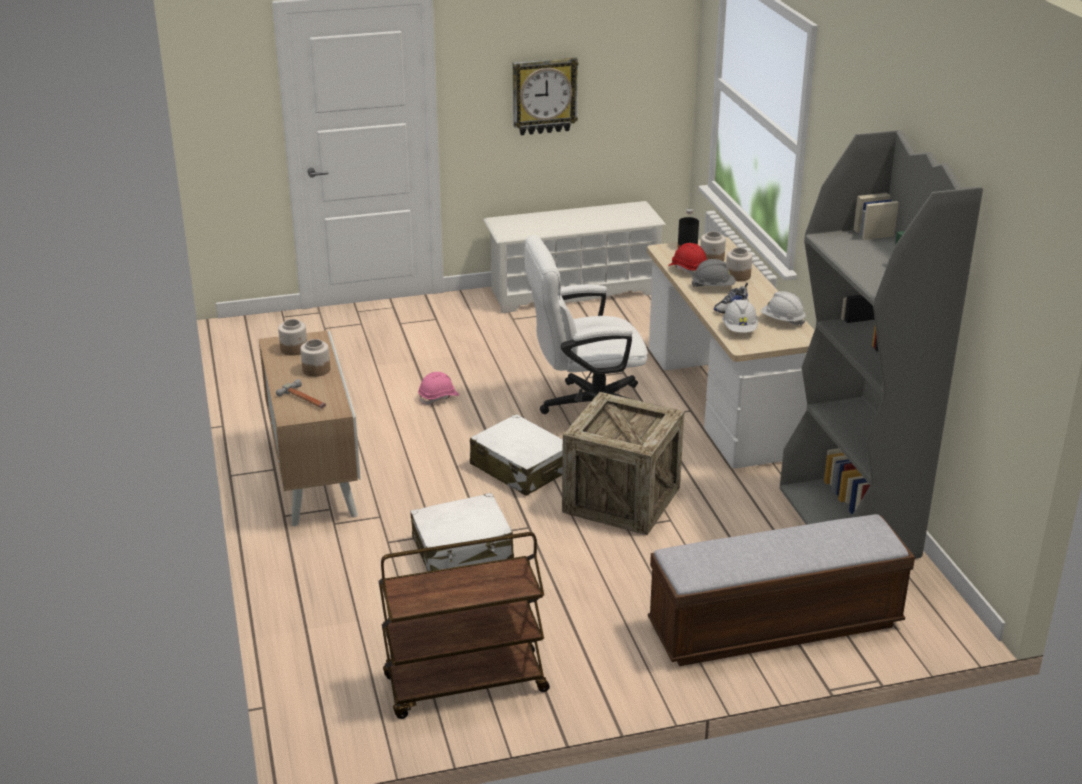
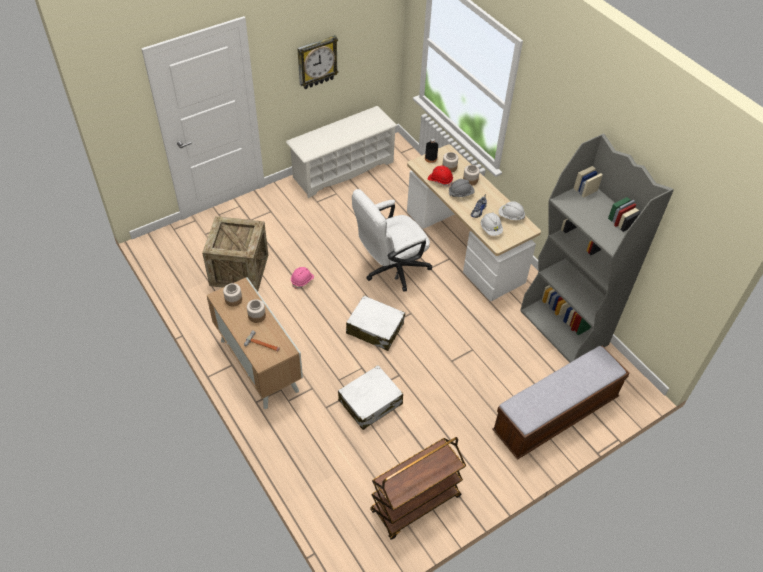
camera: 20 degrees left, 20 degrees up
crate [562,392,684,535] -> crate moved to [202,216,268,291]

